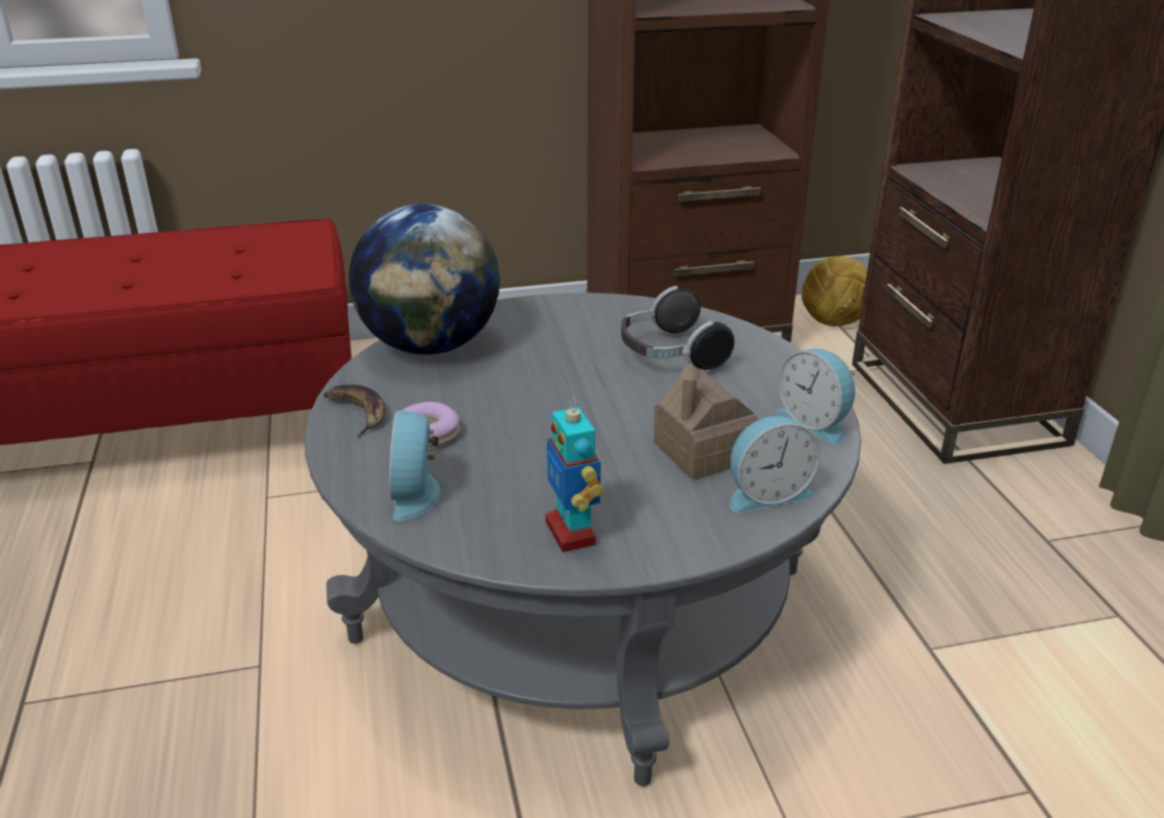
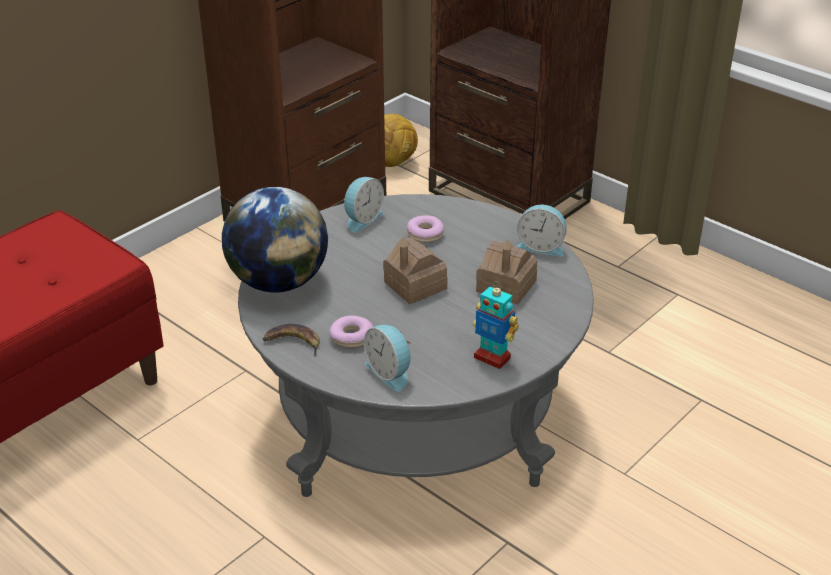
camera: 35 degrees left, 5 degrees up
headphones [621,286,734,373] -> donut [407,215,444,243]
alarm clock [730,416,820,513] -> alarm clock moved to [344,177,384,232]
none -> toy house [383,237,448,304]

